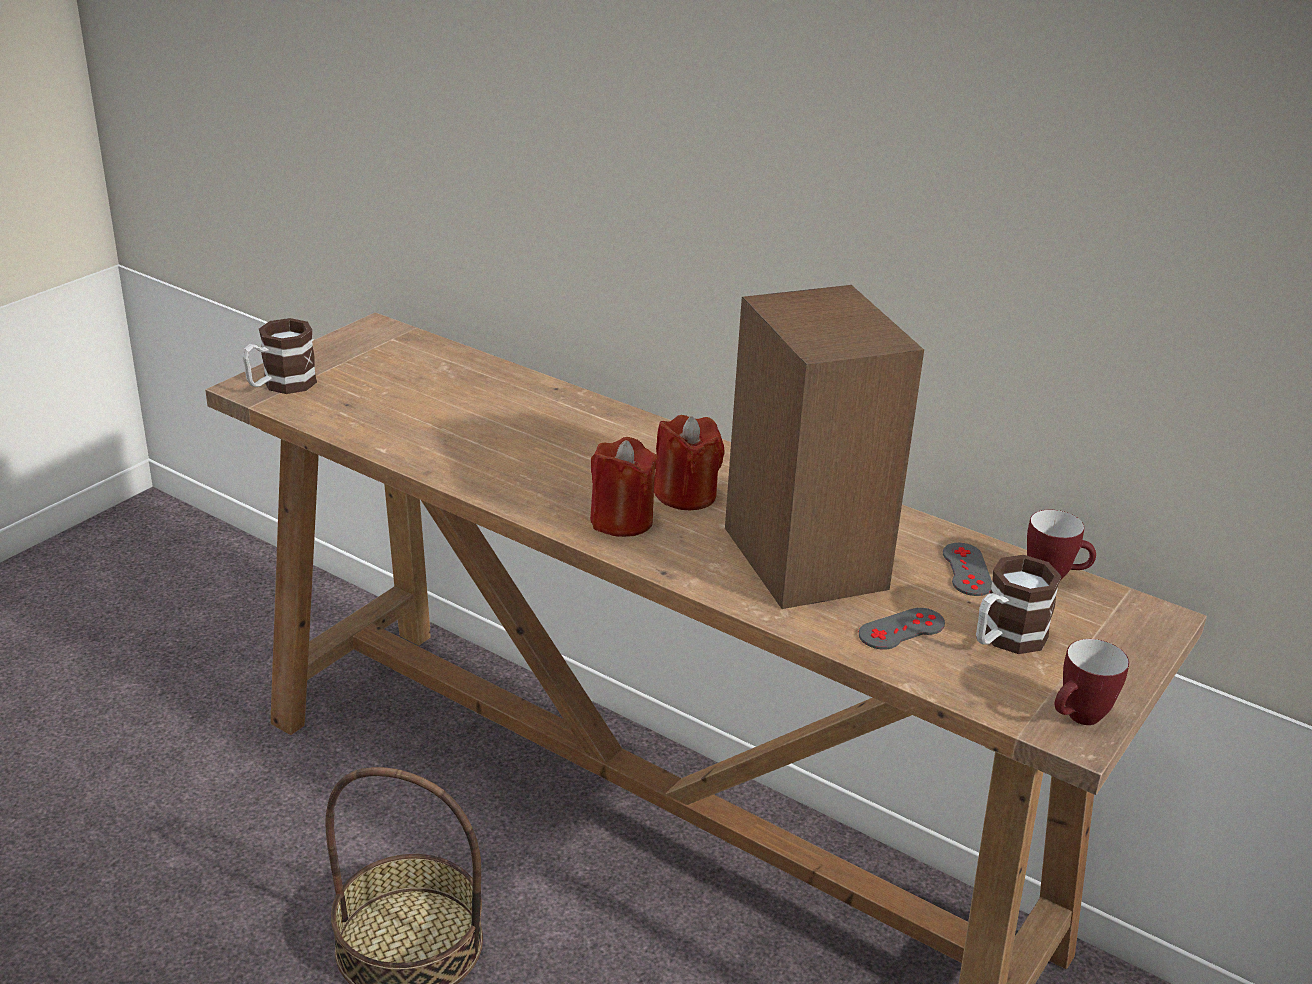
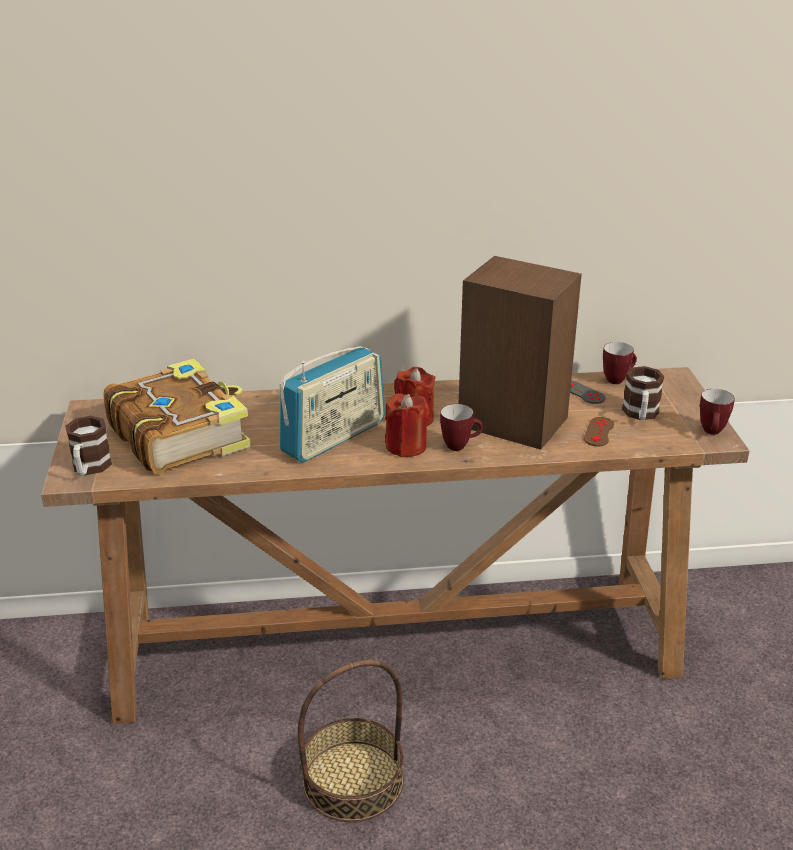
camera: 40 degrees left, 0 degrees up
grey game controller [859,608,945,650] -> brown game controller [584,417,614,446]
none -> book [103,359,251,474]
none -> radio [279,346,385,463]
none -> mug [440,404,483,451]

